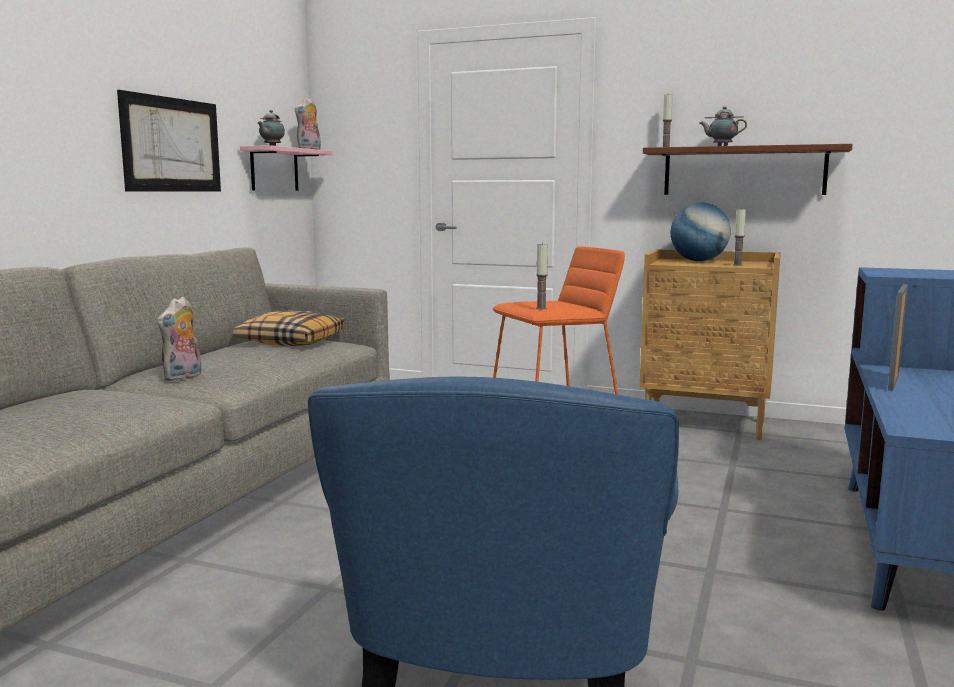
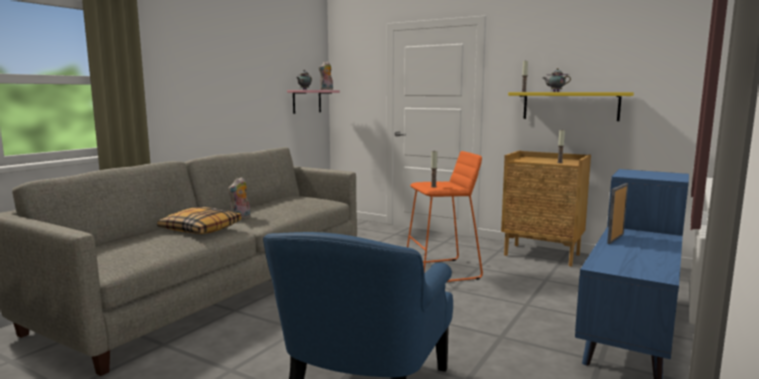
camera: 10 degrees right, 0 degrees up
picture [117,90,221,191] -> none
pillow [233,310,344,346] -> pillow moved to [157,207,241,234]
brown shelf [643,144,853,195] -> yellow shelf [508,92,634,121]
globe [671,203,731,261] -> none

